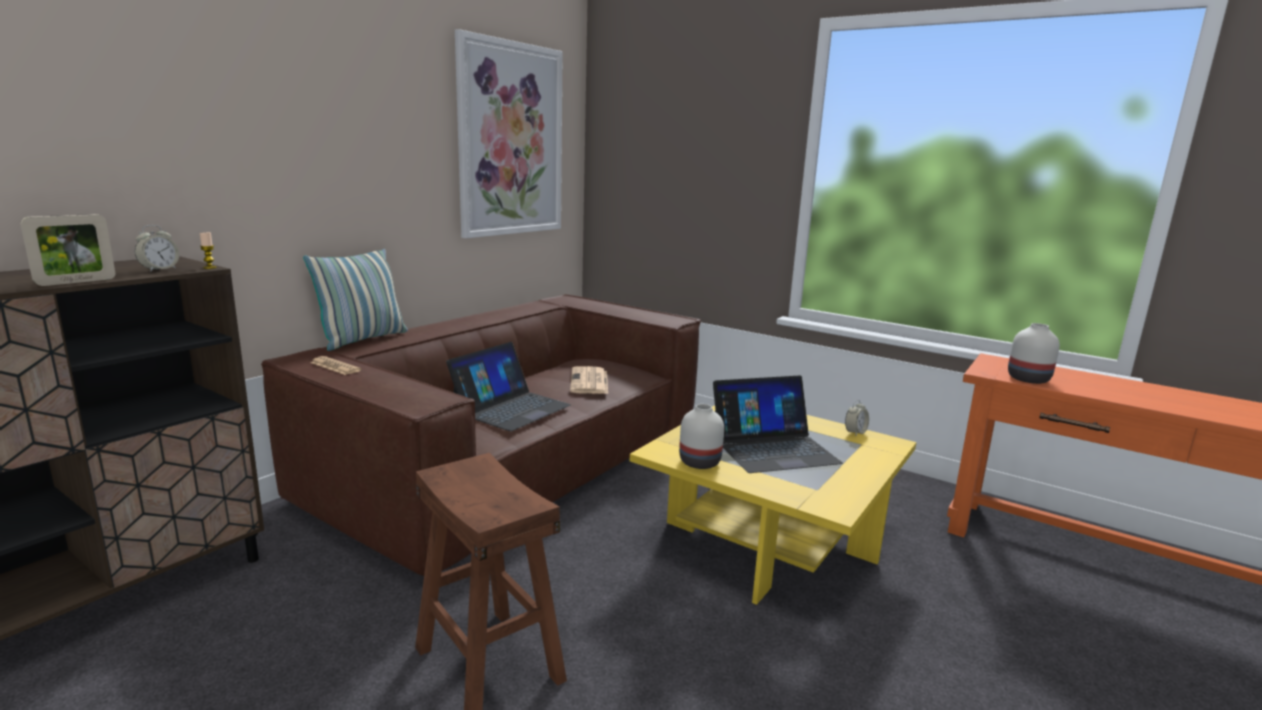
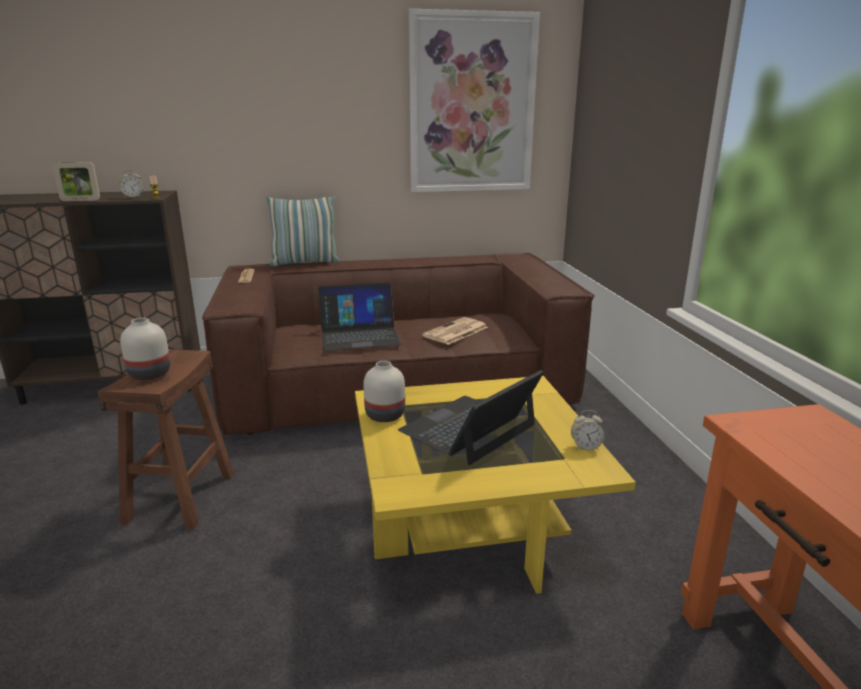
camera: 45 degrees right, 5 degrees up
laptop [713,376,843,473] -> laptop turned 105 degrees clockwise [398,370,544,465]
white vase [1008,323,1060,384] -> white vase moved to [120,318,170,380]

